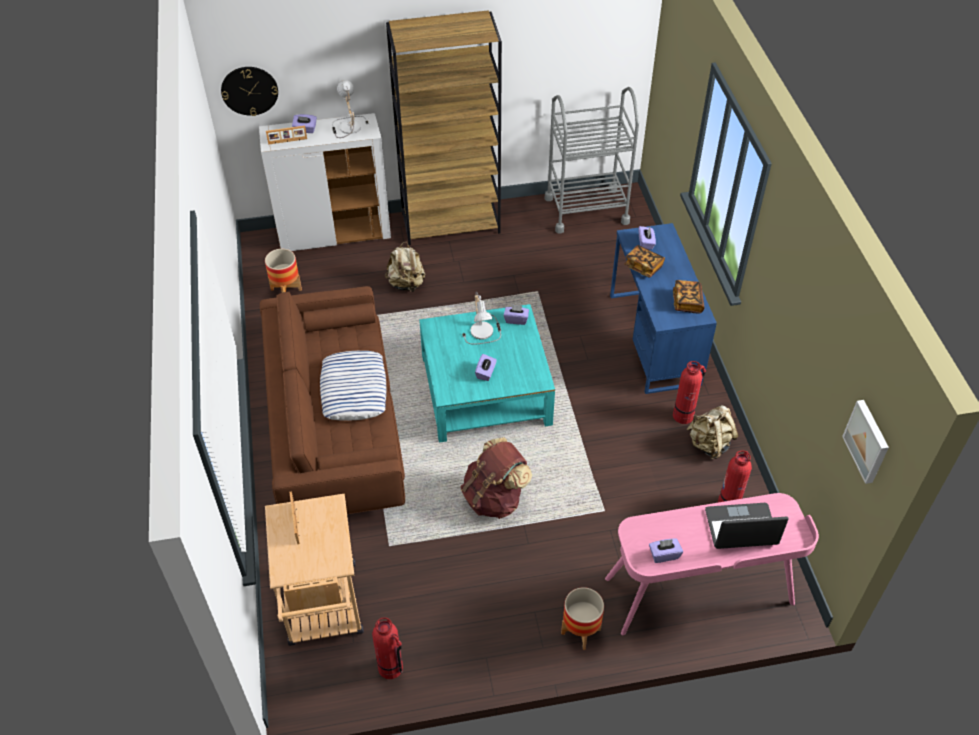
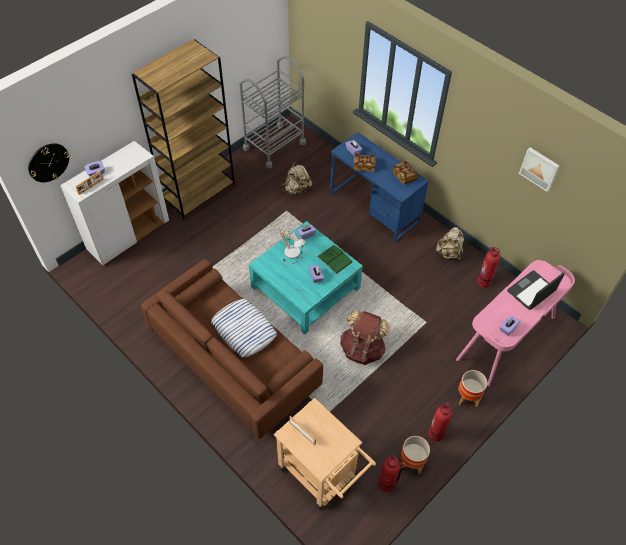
camera: 35 degrees left, 5 degrees up
planter [265,249,302,293] -> planter moved to [401,436,430,474]
table lamp [332,80,369,138] -> none
beige backpack [385,242,426,292] -> beige backpack moved to [281,162,312,195]
fire extinguisher [673,361,706,424] -> fire extinguisher moved to [428,402,452,441]
picture [842,400,889,484] -> picture moved to [519,147,560,192]
none -> green book [317,245,353,274]

